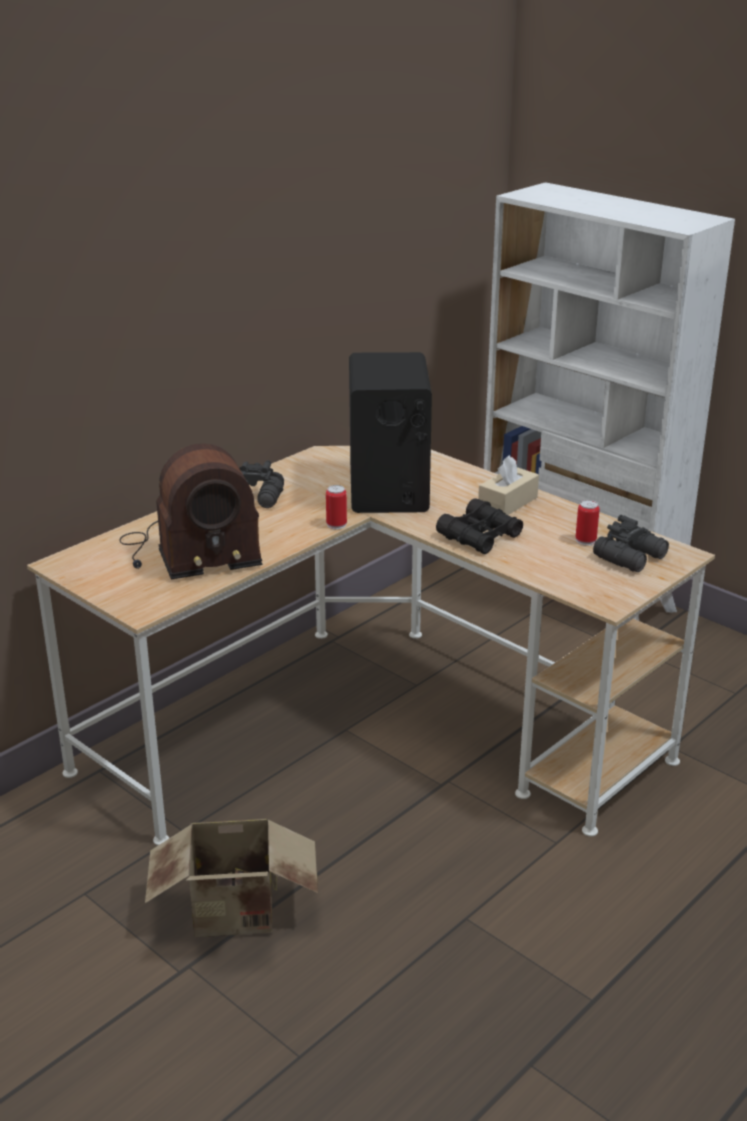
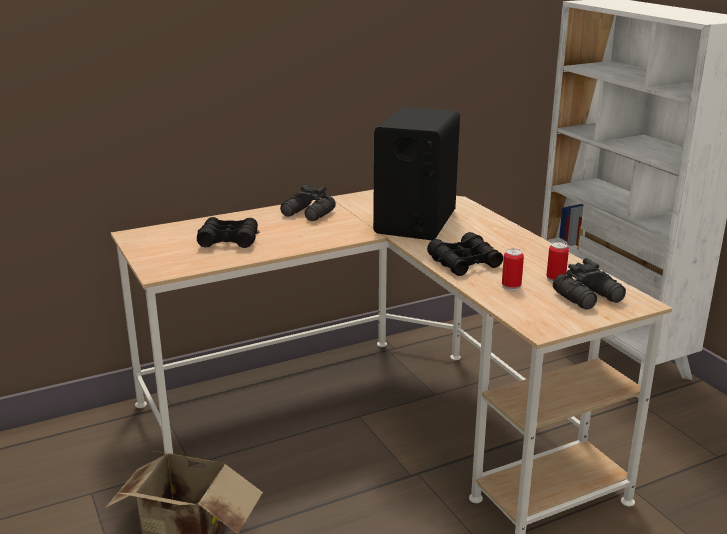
camera: 20 degrees right, 5 degrees down
radio [120,443,262,580] -> black binoculars [197,217,258,248]
can [326,485,347,529] -> can moved to [502,248,524,291]
beige tissue box [478,455,539,515] -> none

